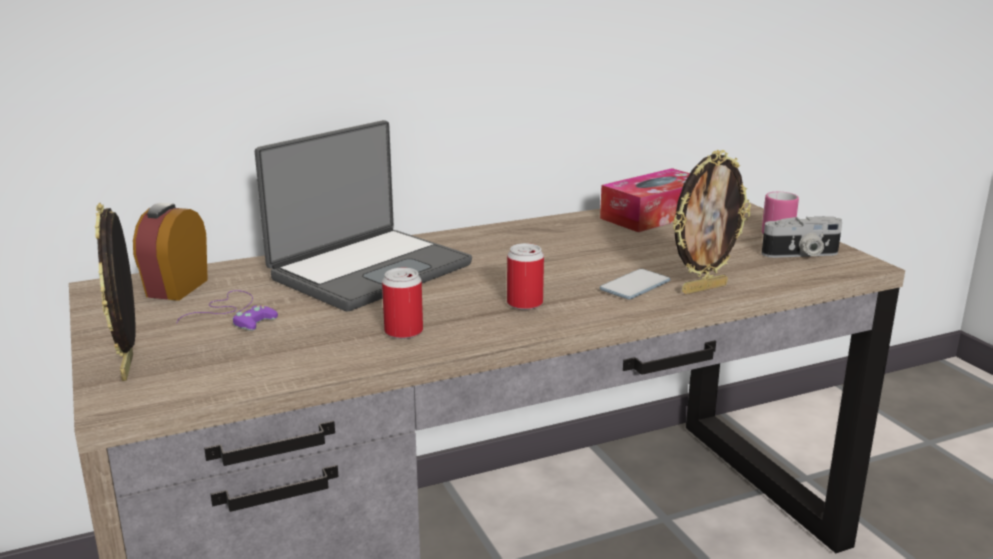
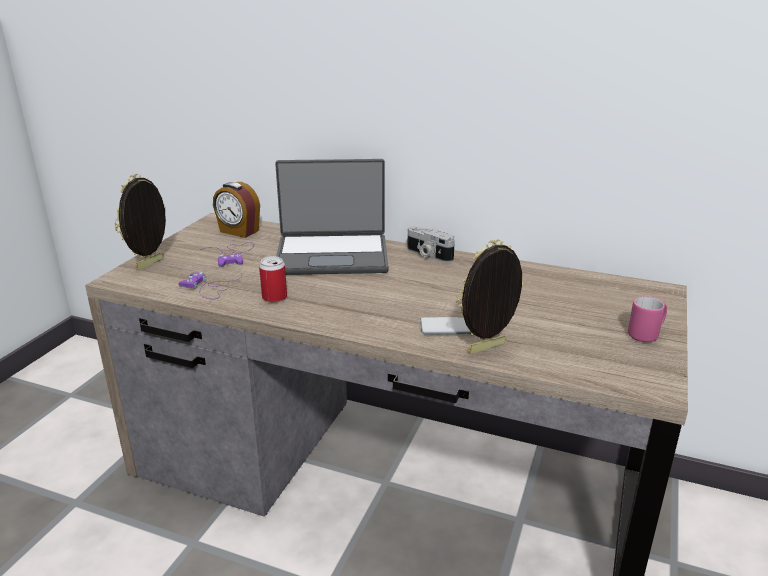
camera: 45 degrees right, 5 degrees up
alarm clock [133,203,208,301] -> alarm clock turned 120 degrees counterclockwise [213,182,260,238]
can [507,243,544,310] -> none
tissue box [600,168,690,232] -> none
picture frame [672,150,751,294] -> picture frame turned 135 degrees clockwise [456,239,524,354]
camera [762,216,842,258] -> camera moved to [407,226,455,262]
none -> purple game controller [179,272,242,299]

